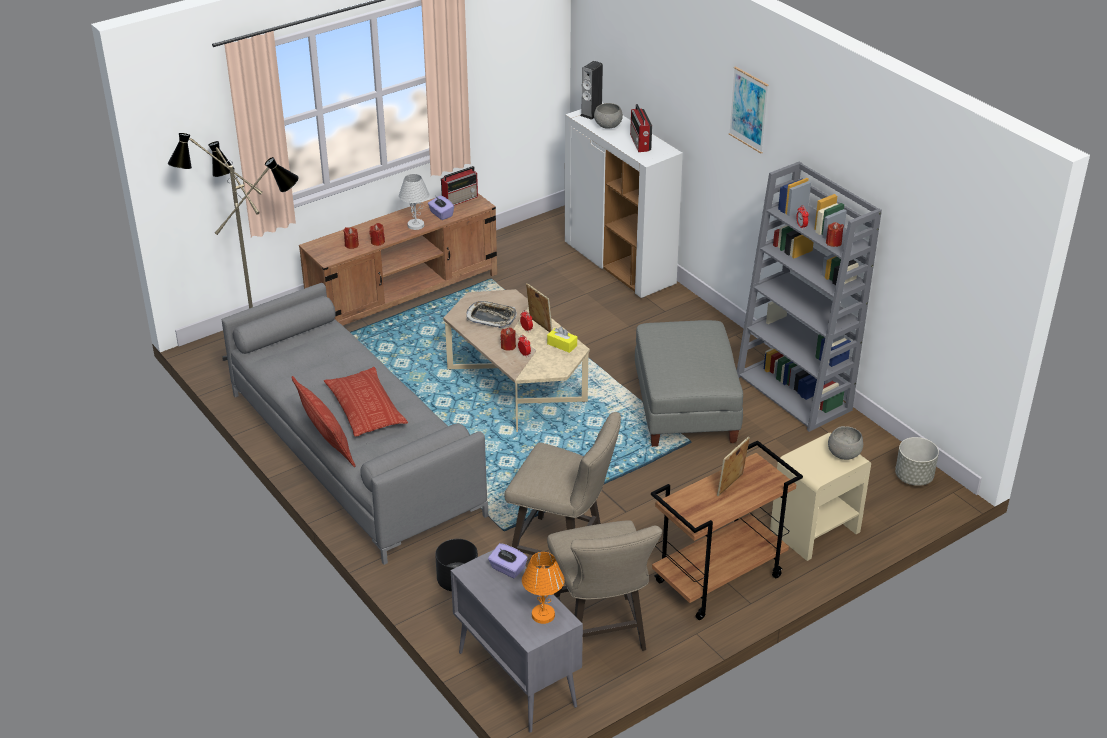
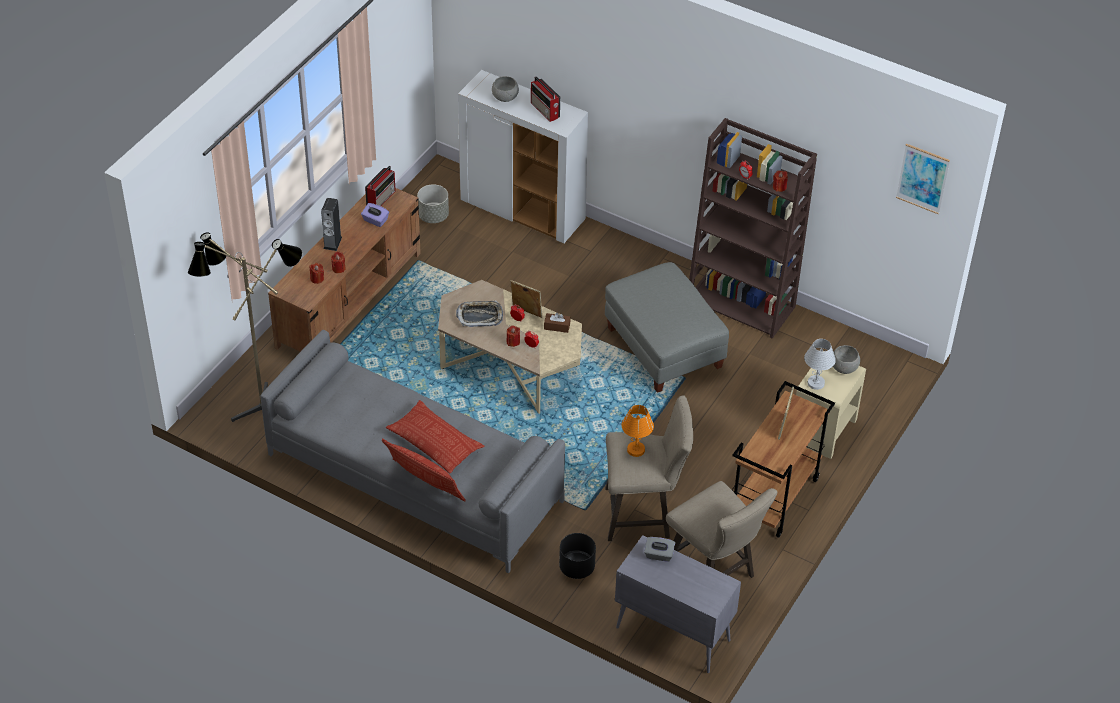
camera: 25 degrees left, 10 degrees up
white table lamp [399,174,429,230] -> white table lamp moved to [804,339,836,390]
purple tissue box [488,543,528,578] -> grey tissue box [644,537,675,562]
orange table lamp [522,552,565,624] -> orange table lamp moved to [622,405,654,457]
yellow tissue box [547,327,577,353] -> brown tissue box [544,313,571,333]
speaker [580,61,603,120] -> speaker moved to [321,198,342,251]
picture [729,66,769,153] -> picture moved to [896,144,950,215]
grey bookcase [737,162,882,432] -> brown bookcase [689,118,817,339]
grey planter [895,437,939,486] -> grey planter moved to [417,184,449,223]

